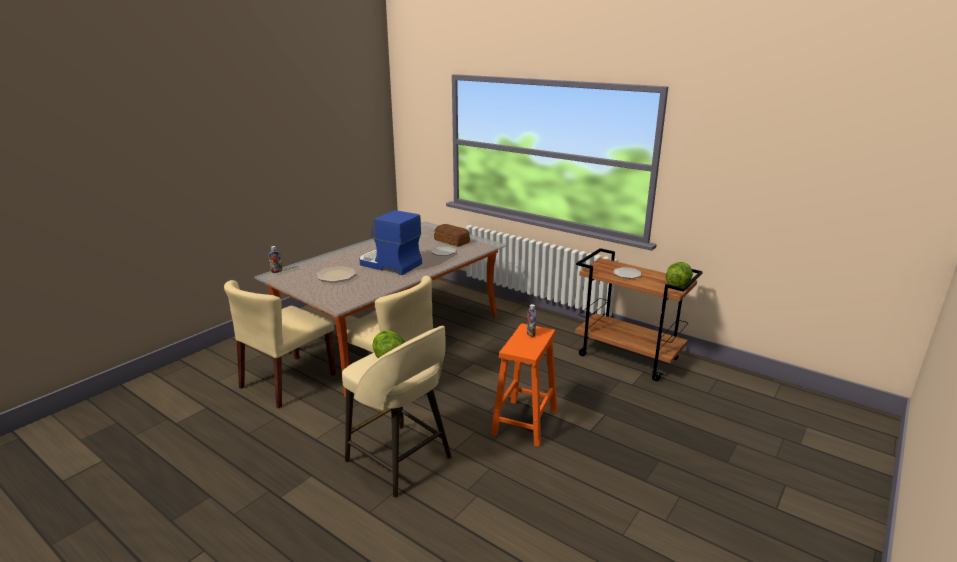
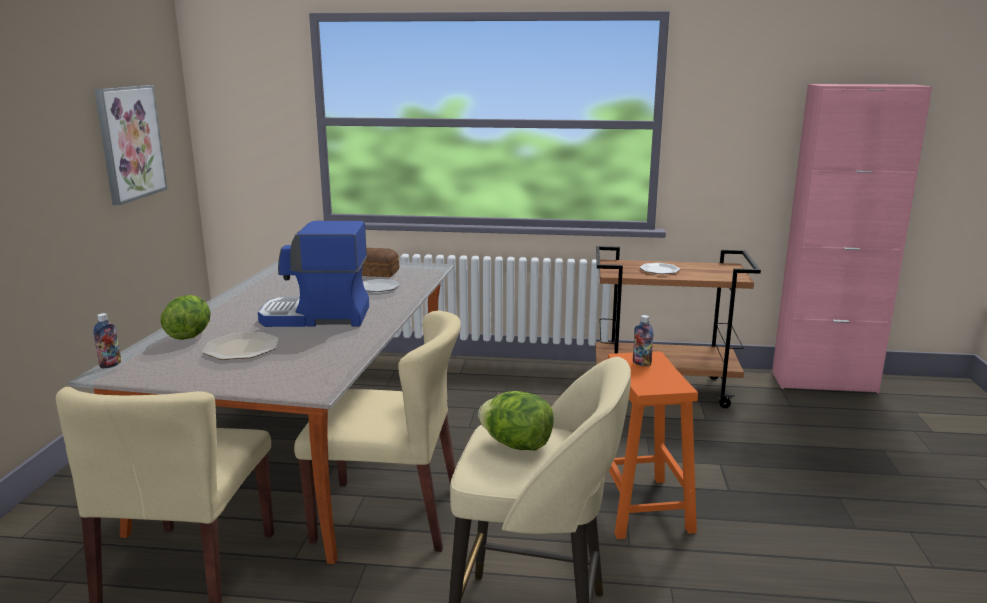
camera: 30 degrees left, 5 degrees down
lettuce [666,262,693,287] -> lettuce moved to [161,295,211,340]
none -> picture [94,85,167,205]
none -> pink cabinet [772,84,932,393]

